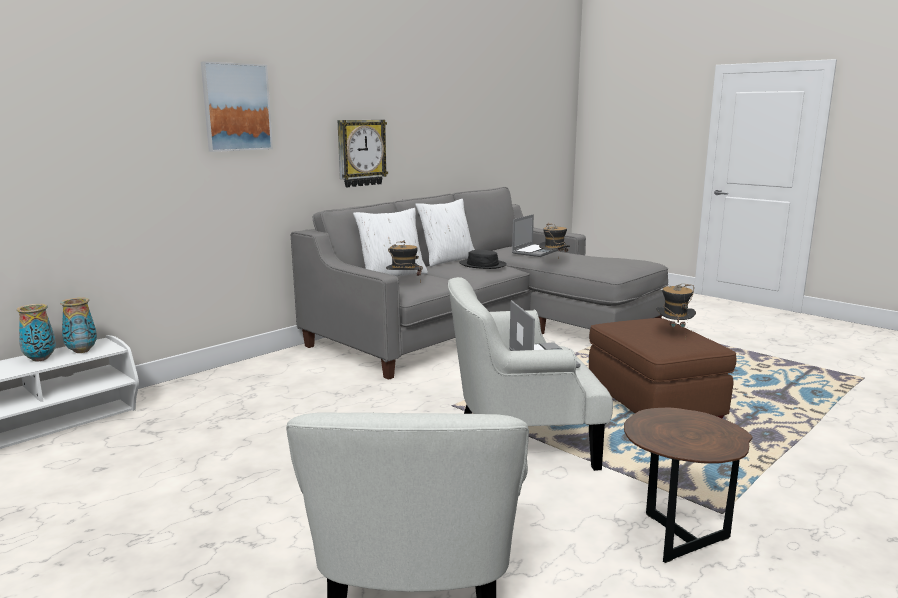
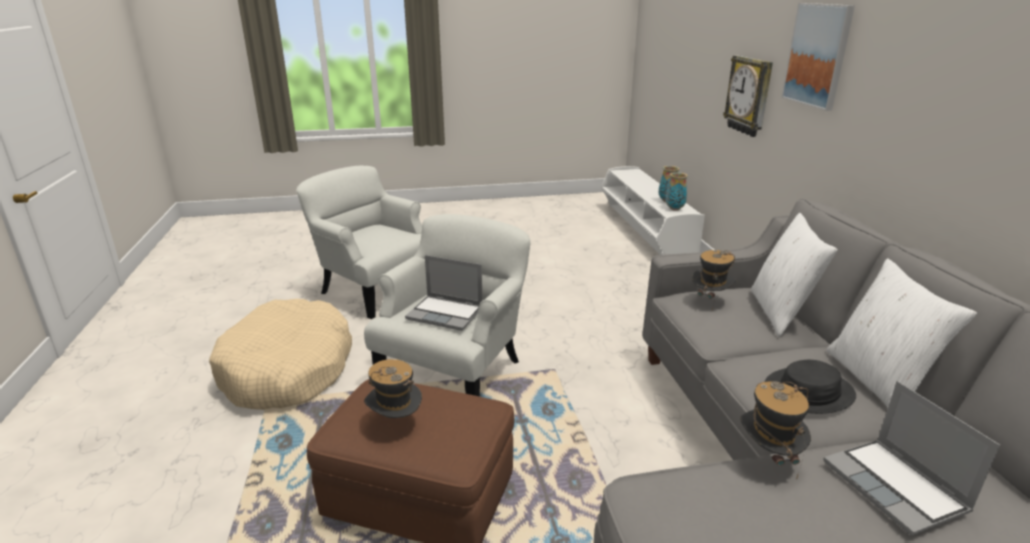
camera: 125 degrees right, 10 degrees up
wall clock [337,120,388,187] -> wall clock moved to [723,55,773,137]
brown side table [624,408,753,563] -> beige dog bed [209,299,352,410]

